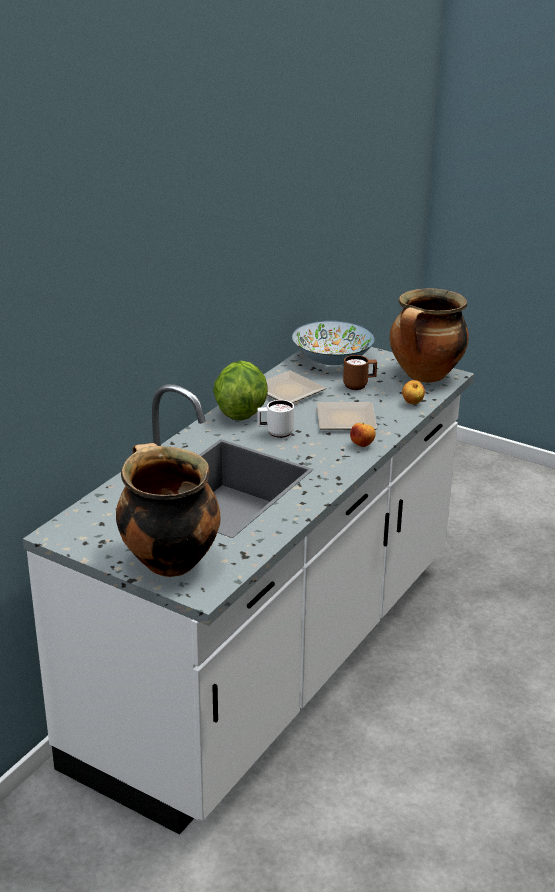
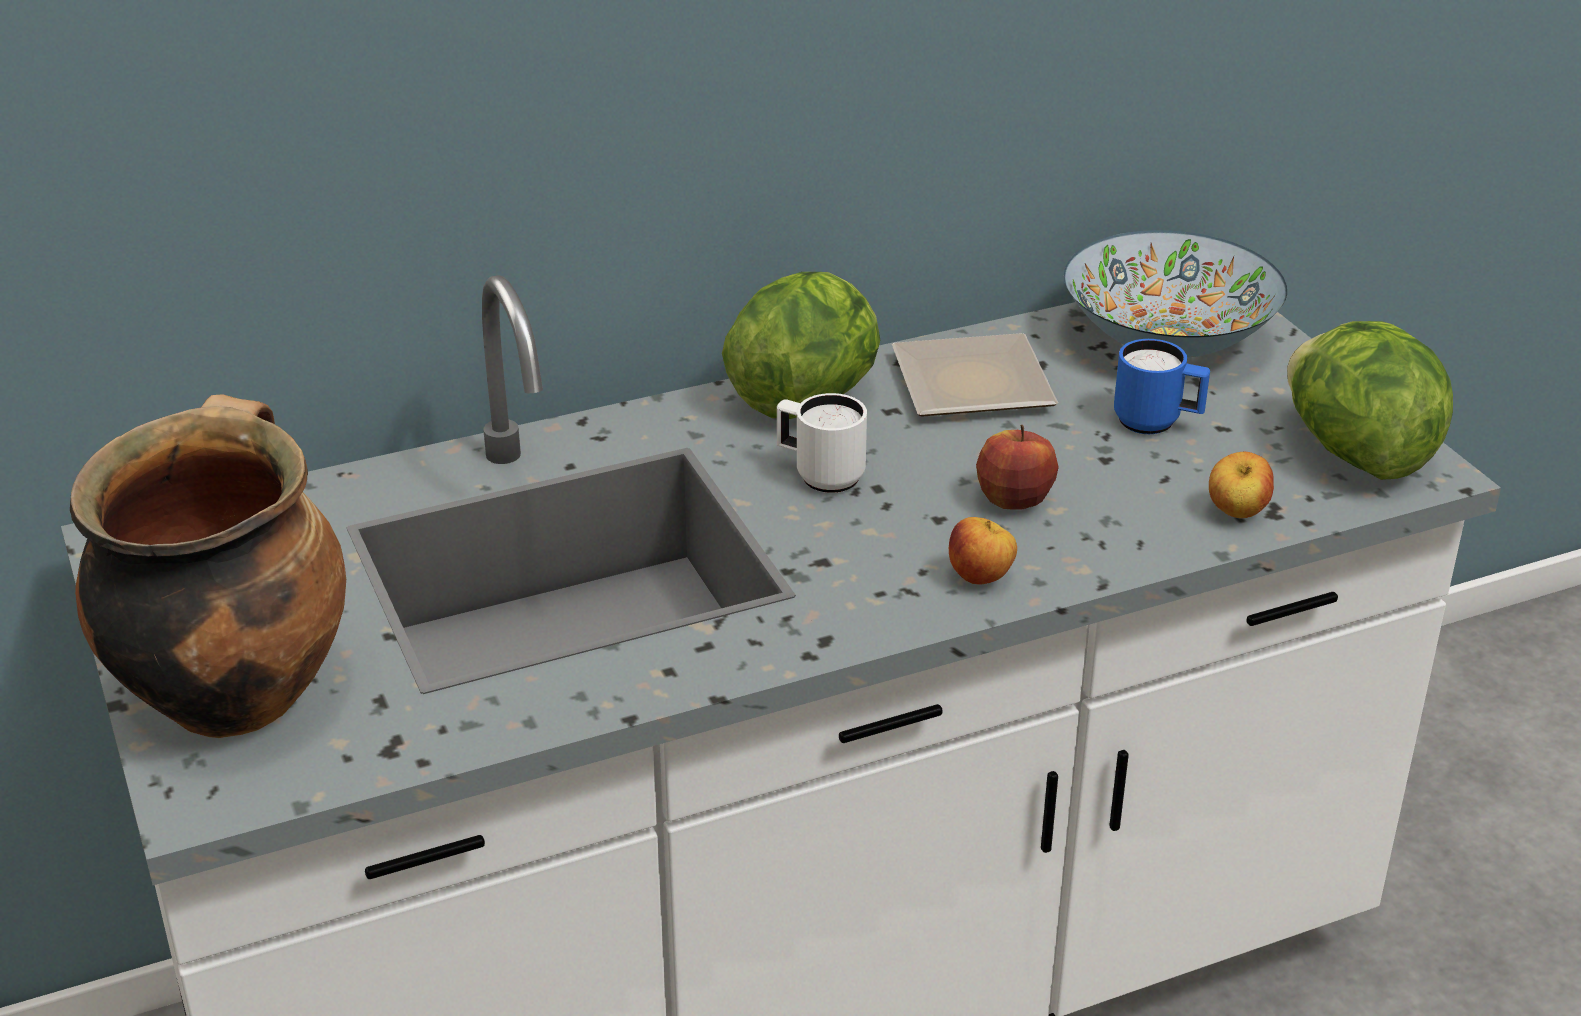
camera: 35 degrees right, 5 degrees up
plate [317,402,377,430] -> apple [976,425,1059,510]
brown mug [343,355,377,390] -> blue mug [1114,339,1210,434]
cooking pot [390,288,469,383] -> lettuce [1287,321,1453,480]

